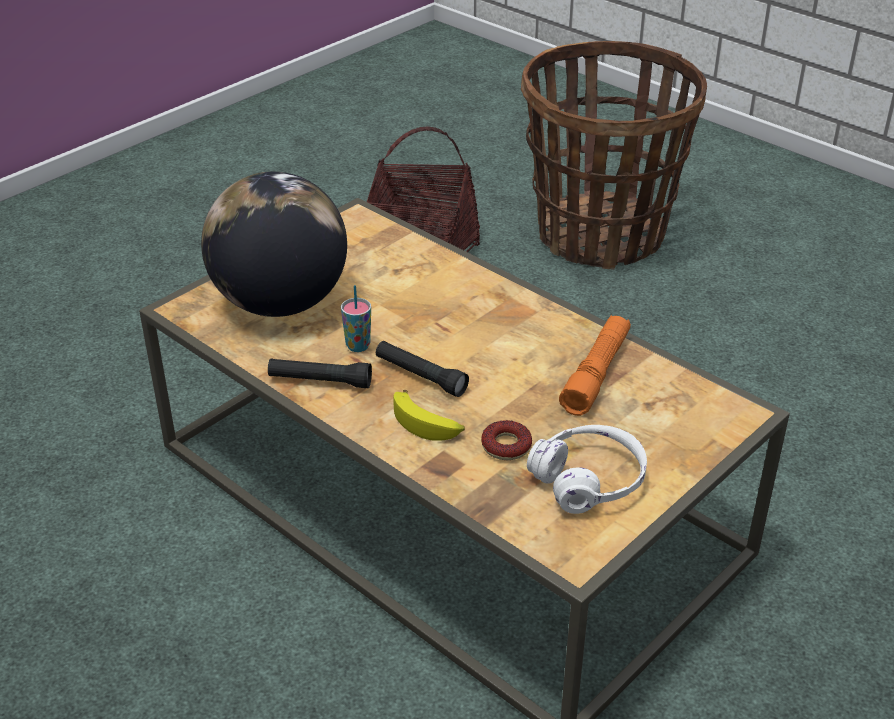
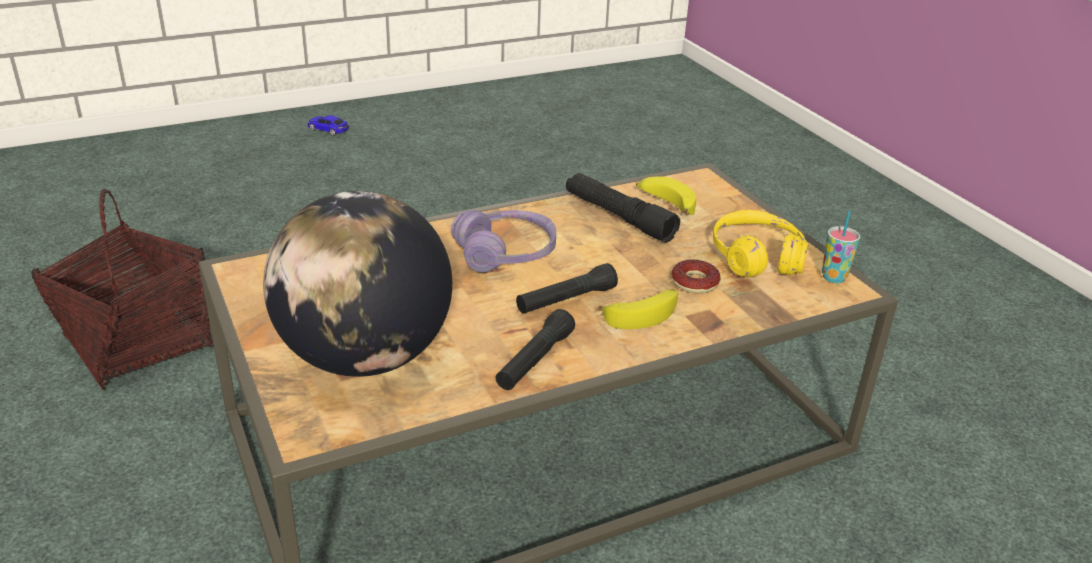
camera: 70 degrees left, 5 degrees down
cup [341,285,371,352] -> cup moved to [822,211,860,283]
basket [521,41,707,269] -> none
white headphones [527,425,647,514] -> yellow headphones [713,210,808,277]
orange flashlight [559,315,631,416] -> black flashlight [566,173,680,243]
none -> toy car [308,115,349,135]
none -> purple headphones [451,210,556,272]
none -> banana [636,176,696,215]

